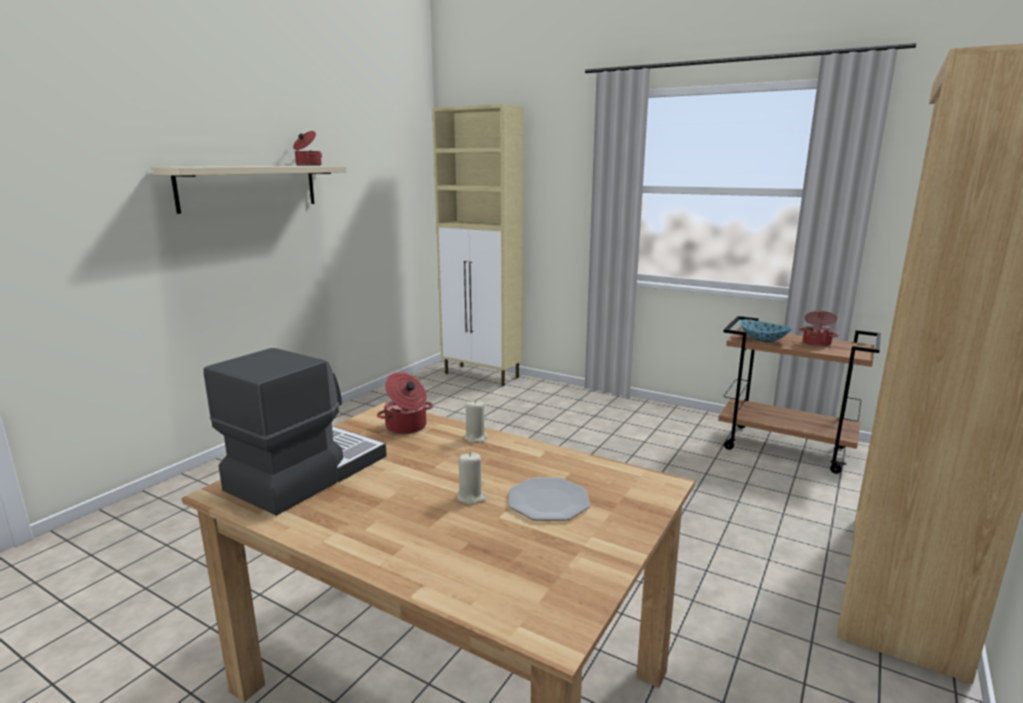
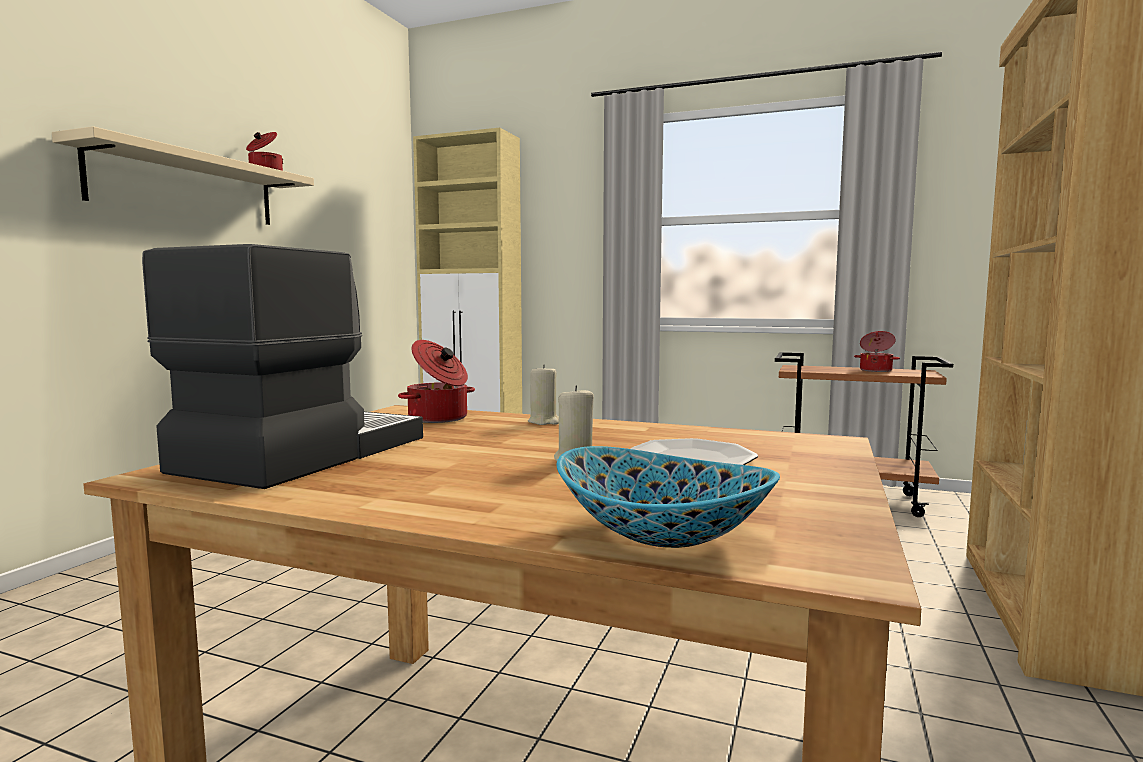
camera: 10 degrees left, 10 degrees down
bowl [739,319,792,342] -> bowl moved to [556,446,780,548]

